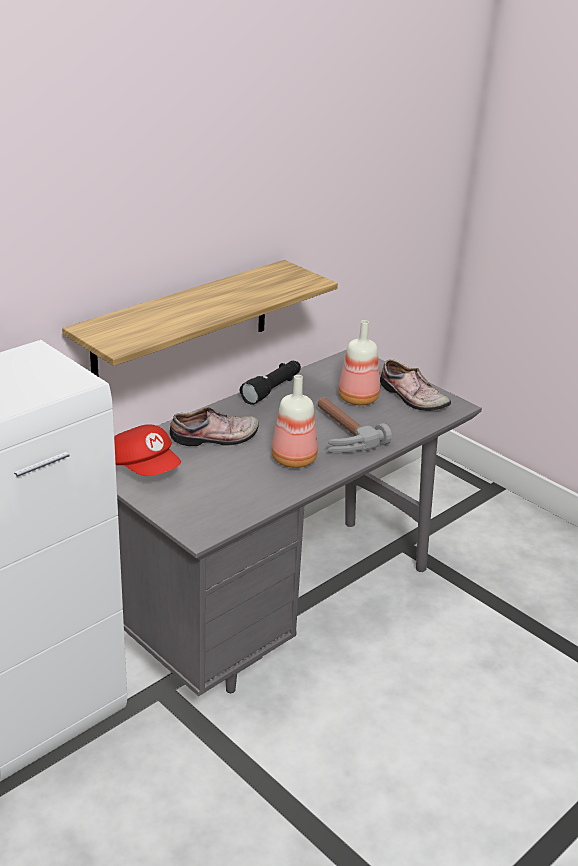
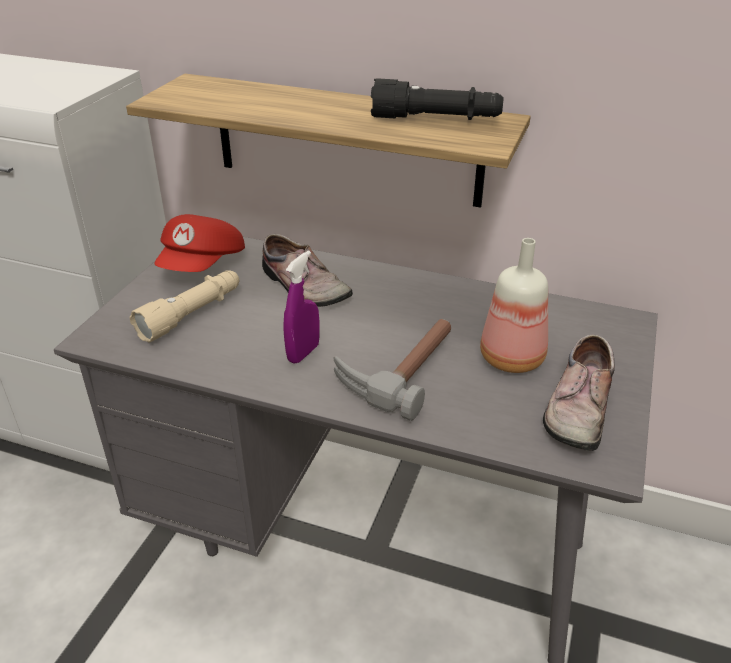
camera: 65 degrees right, 5 degrees up
black flashlight [240,361,301,405] -> black flashlight moved to [371,78,504,120]
bottle [271,375,318,468] -> purple spray bottle [283,250,320,364]
none -> beige flashlight [130,271,239,343]

